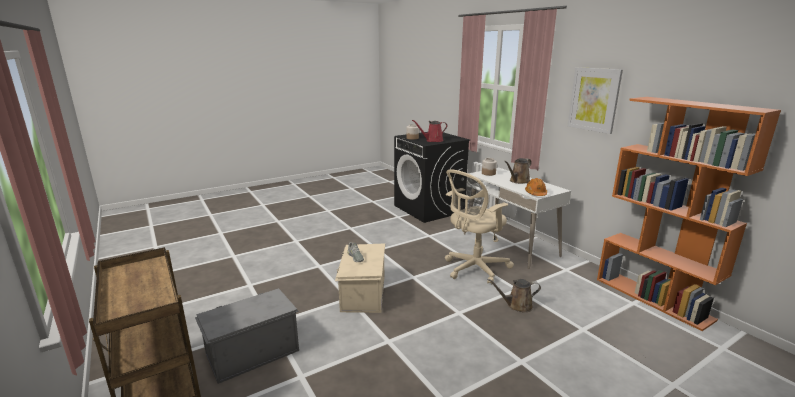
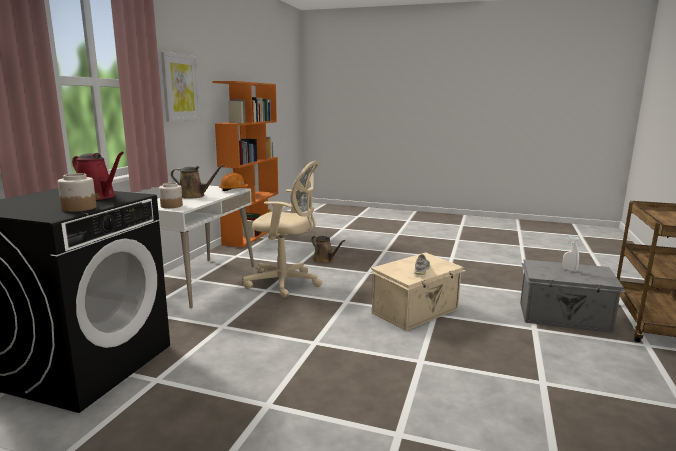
camera: 130 degrees left, 5 degrees down
none -> white spray bottle [562,236,579,272]

